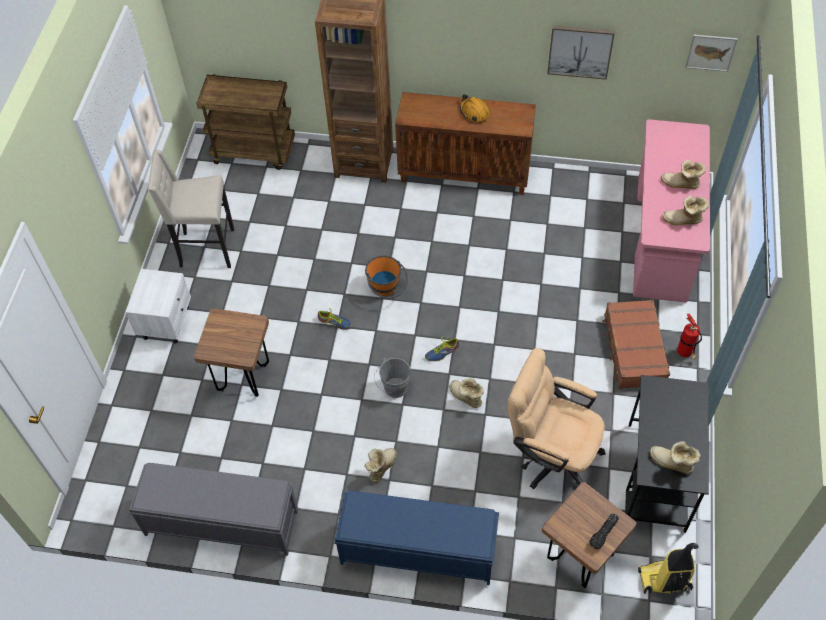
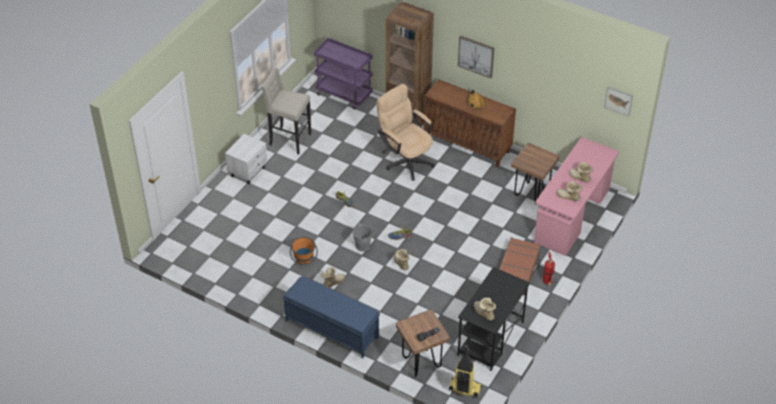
camera: 20 degrees right, 10 degrees down
grey bench [129,463,298,556] -> none
brown stool [194,308,269,397] -> brown stool moved to [511,143,559,204]
brown cart [196,74,295,170] -> purple cart [314,38,373,109]
orange bucket [365,255,408,299] -> orange bucket moved to [290,237,318,265]
beige office chair [507,348,606,489] -> beige office chair moved to [377,84,435,181]
picture [547,26,615,80] -> picture moved to [458,36,494,79]

